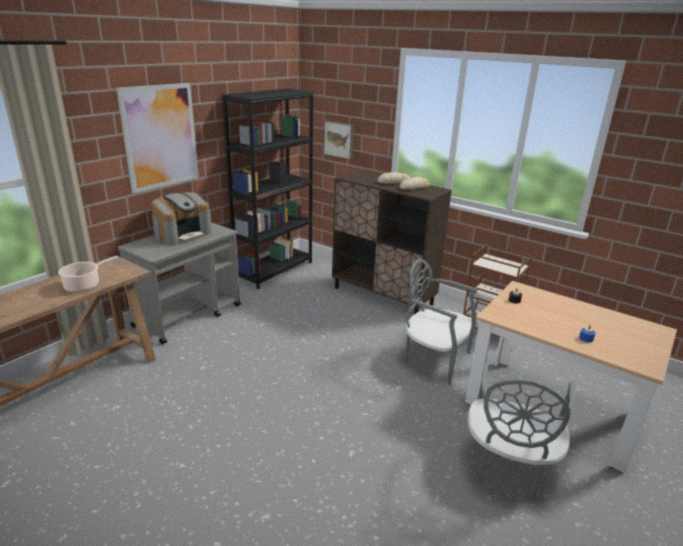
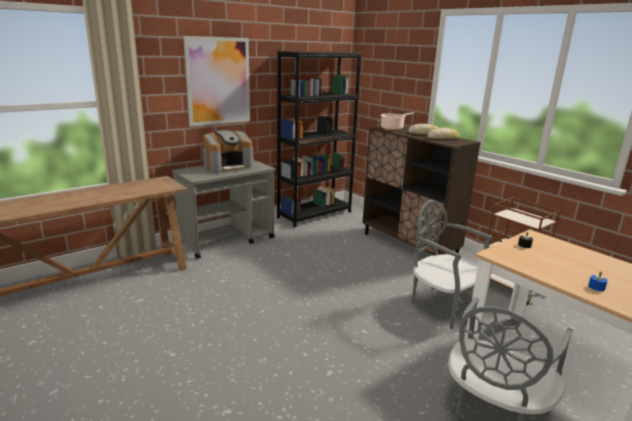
camera: 15 degrees right, 5 degrees down
cooking pot [58,256,118,292] -> cooking pot moved to [381,113,414,130]
picture [323,120,354,160] -> none

